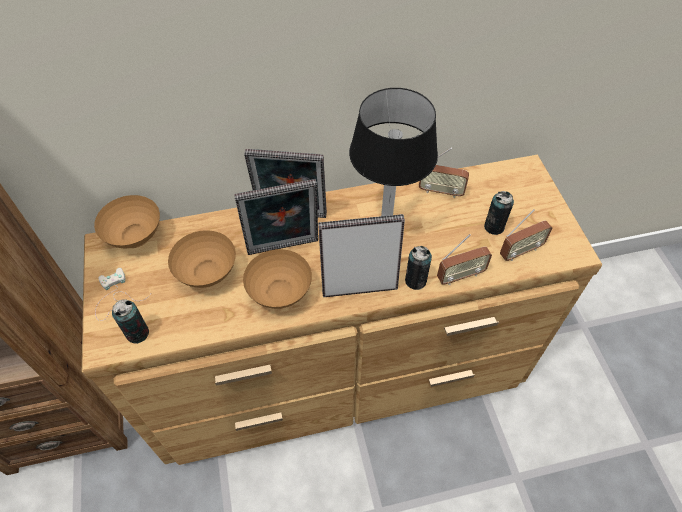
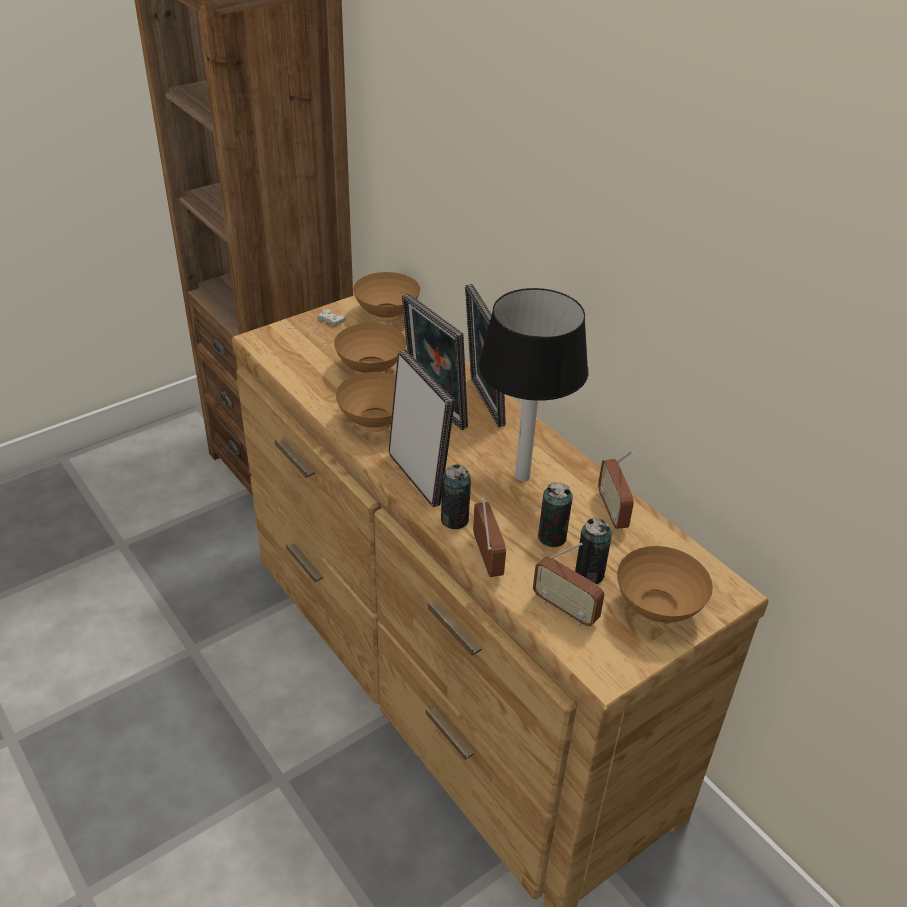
camera: 65 degrees right, 15 degrees down
can [112,299,149,344] -> can moved to [538,482,573,547]
radio [437,234,492,285] -> radio turned 150 degrees counterclockwise [473,496,506,577]
none -> brown bowl [617,546,713,624]

